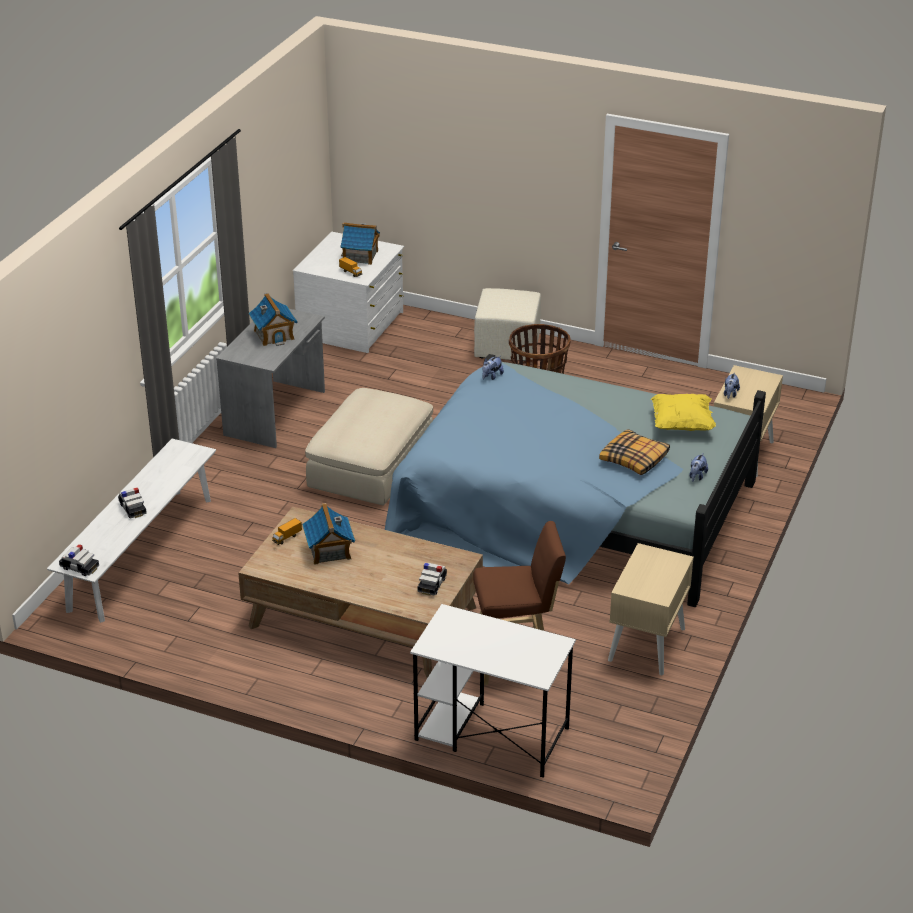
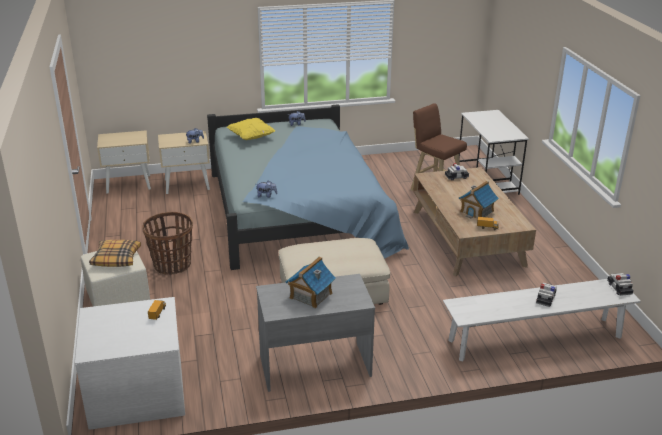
camera: 125 degrees left, 5 degrees down
toy house [340,222,380,265] -> none
pillow [599,429,670,475] -> pillow moved to [89,240,141,267]
beige nightstand [608,543,694,675] -> beige nightstand moved to [97,130,151,193]

